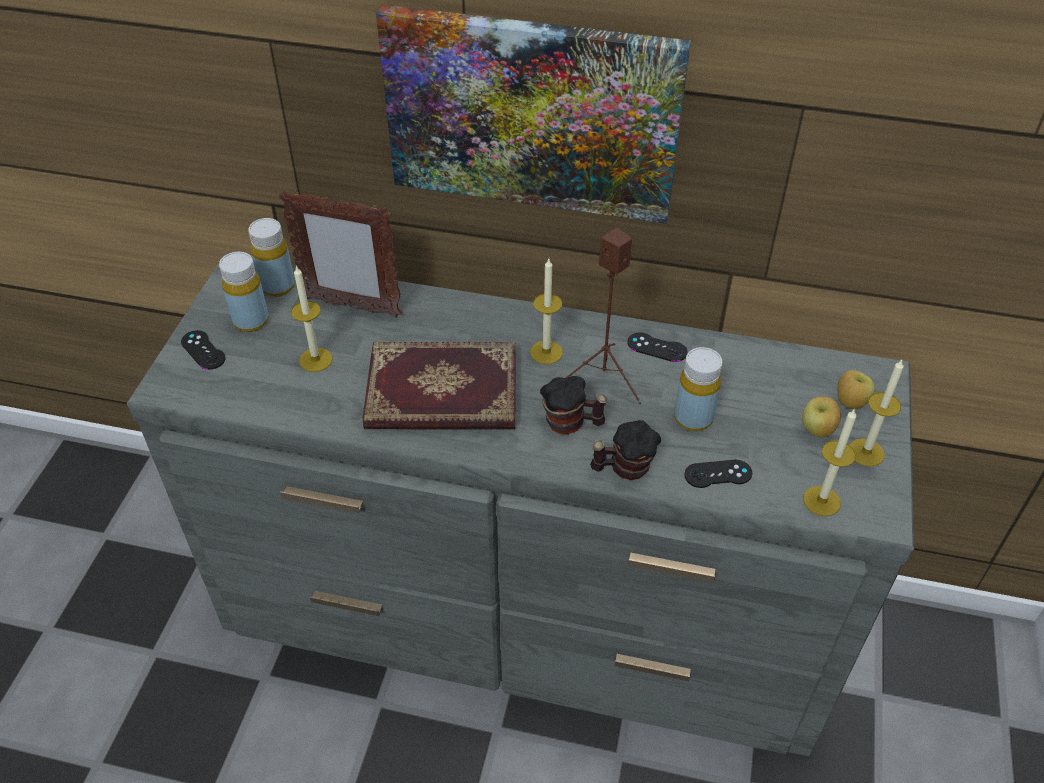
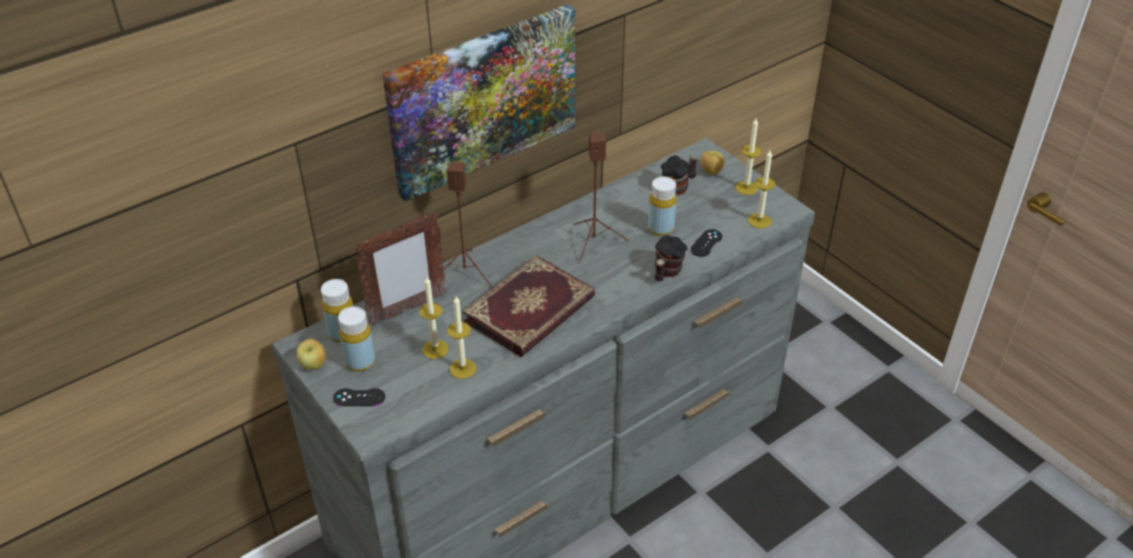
camera: 50 degrees left, 5 degrees down
candle [530,259,563,364] -> candle moved to [447,296,476,379]
mug [540,376,607,434] -> mug moved to [661,155,697,195]
black game controller [627,332,688,362] -> none
apple [802,397,841,437] -> apple moved to [297,339,326,370]
none -> brown speaker [443,161,493,288]

